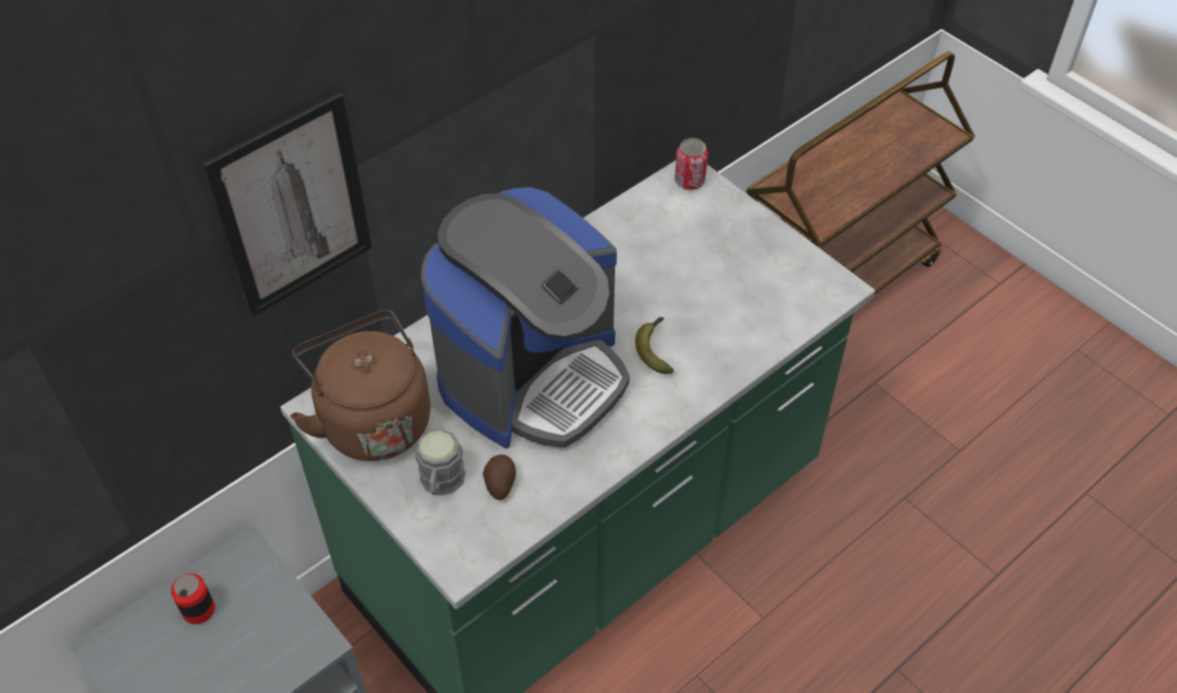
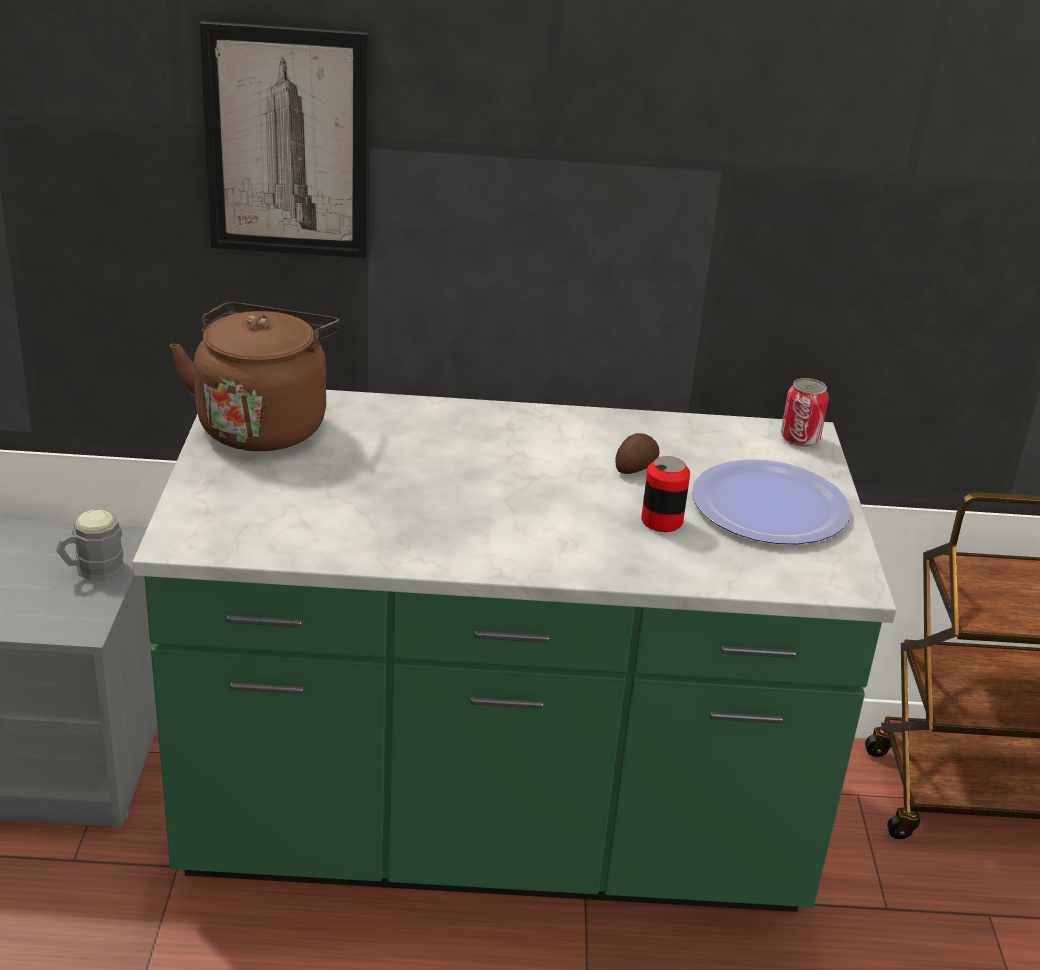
camera: 40 degrees right, 20 degrees down
can [171,574,215,624] -> can moved to [641,456,690,532]
grey mug [416,429,466,496] -> grey mug moved to [56,510,125,581]
coffee machine [421,187,630,449] -> none
potato [483,455,516,500] -> potato moved to [616,433,660,474]
banana [635,317,673,374] -> none
none -> plate [692,459,851,544]

